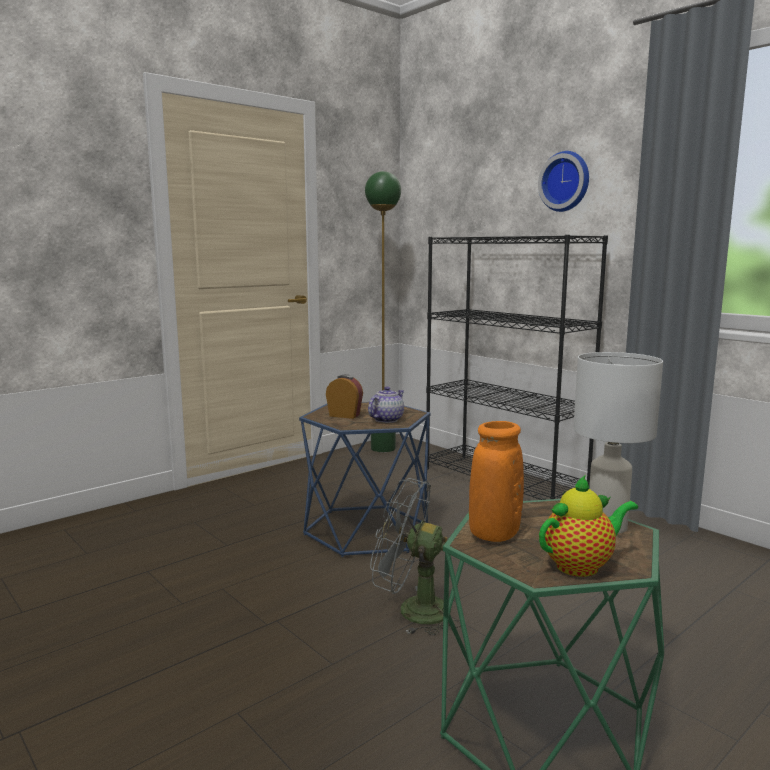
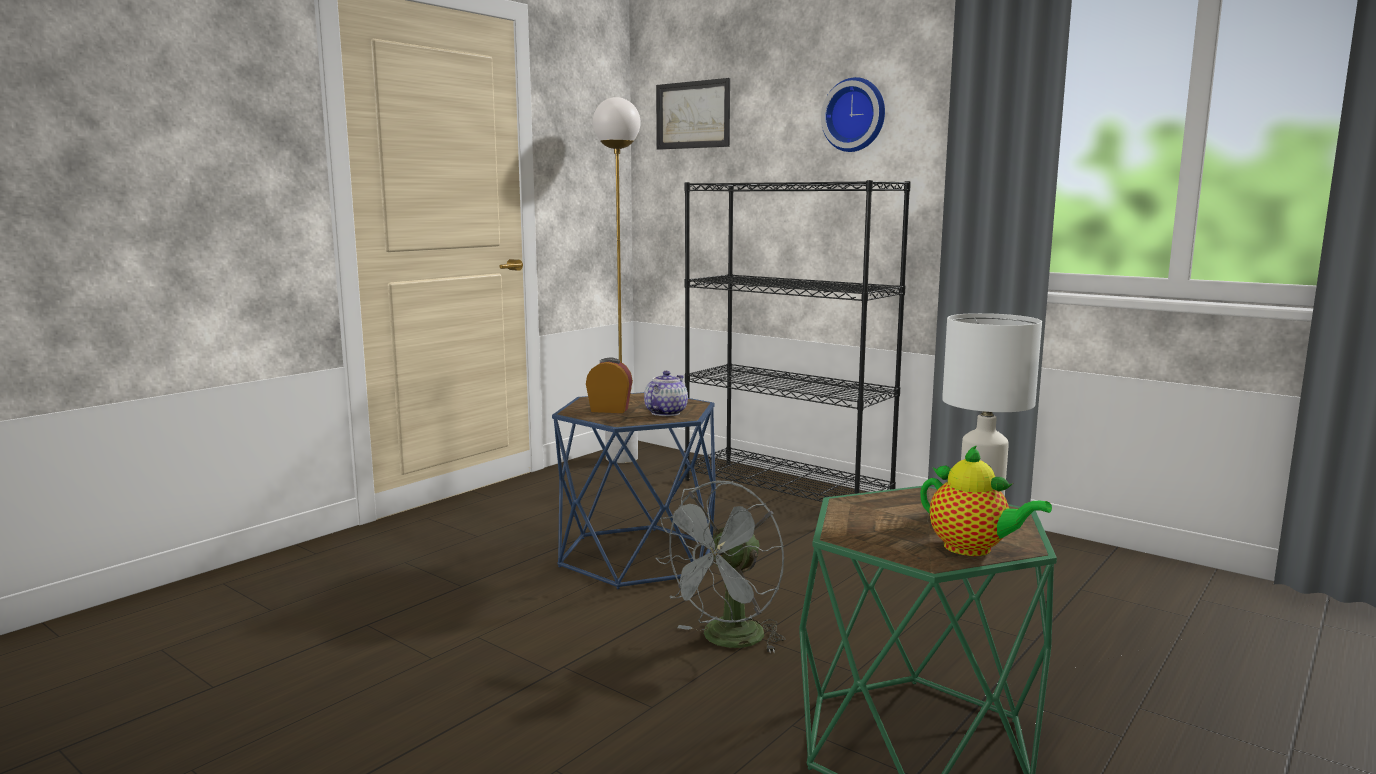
camera: 10 degrees left, 0 degrees up
green floor lamp [365,171,401,452] -> white floor lamp [593,97,641,463]
grey fan [370,478,461,635] -> grey fan turned 60 degrees counterclockwise [655,481,786,654]
orange vase [469,421,524,542] -> none
teapot [539,475,638,577] -> teapot turned 75 degrees clockwise [920,445,1052,556]
none -> picture [656,78,730,150]

